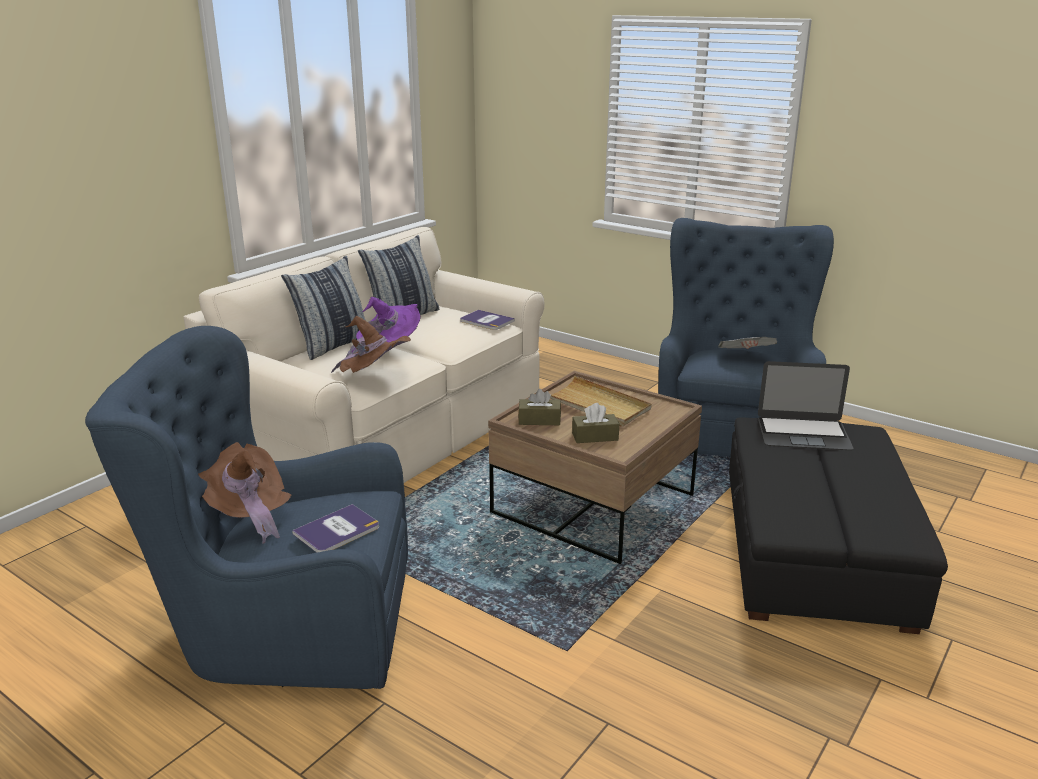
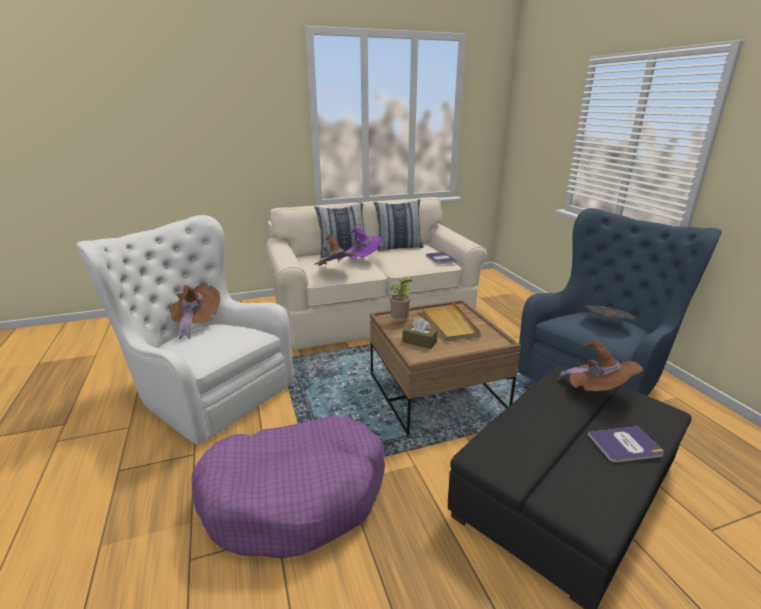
camera: 35 degrees right, 0 degrees up
blue armchair [85,326,408,689] -> white armchair [76,215,293,445]
book [292,504,379,553] -> book moved to [588,426,664,463]
brown tissue box [519,389,561,425] -> potted plant [390,276,413,319]
laptop [758,361,853,450] -> brown hat [555,339,643,391]
none -> purple dog bed [191,416,385,558]

